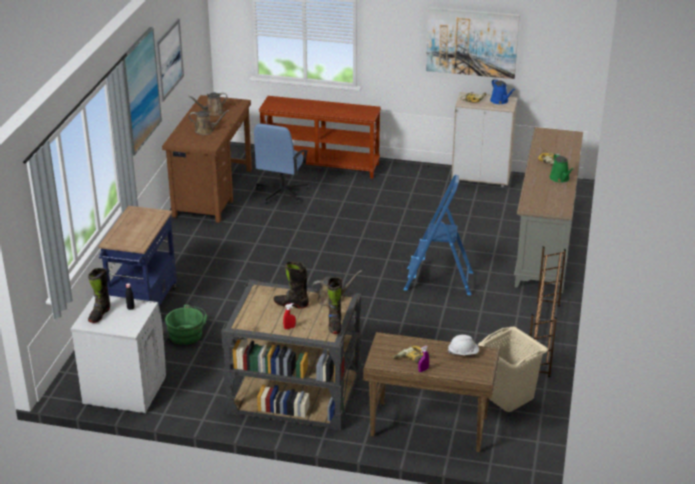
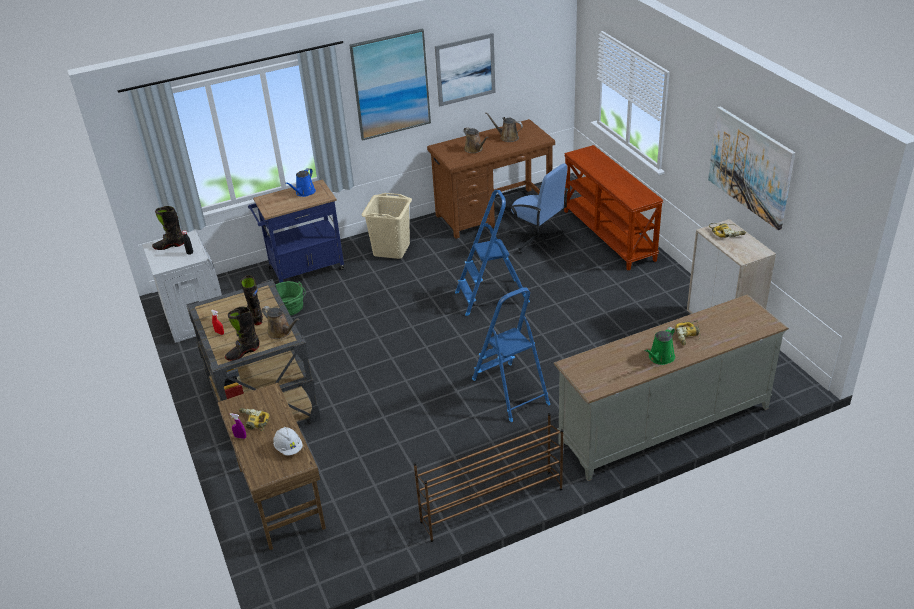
camera: 55 degrees right, 5 degrees up
blue office chair [251,124,309,204] -> blue office chair turned 120 degrees counterclockwise [509,163,569,254]
beige laundry basket [478,327,548,412] -> beige laundry basket moved to [361,193,412,259]
blue watering can [490,79,515,104] -> blue watering can moved to [285,168,316,197]
none -> blue step ladder [455,190,530,316]

